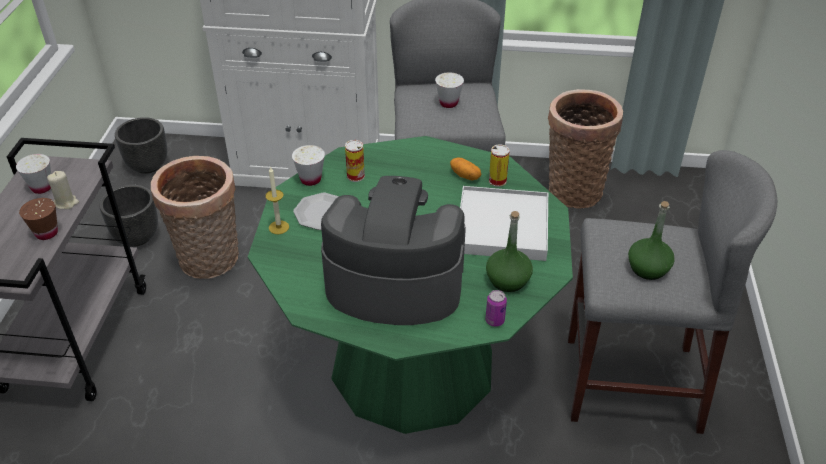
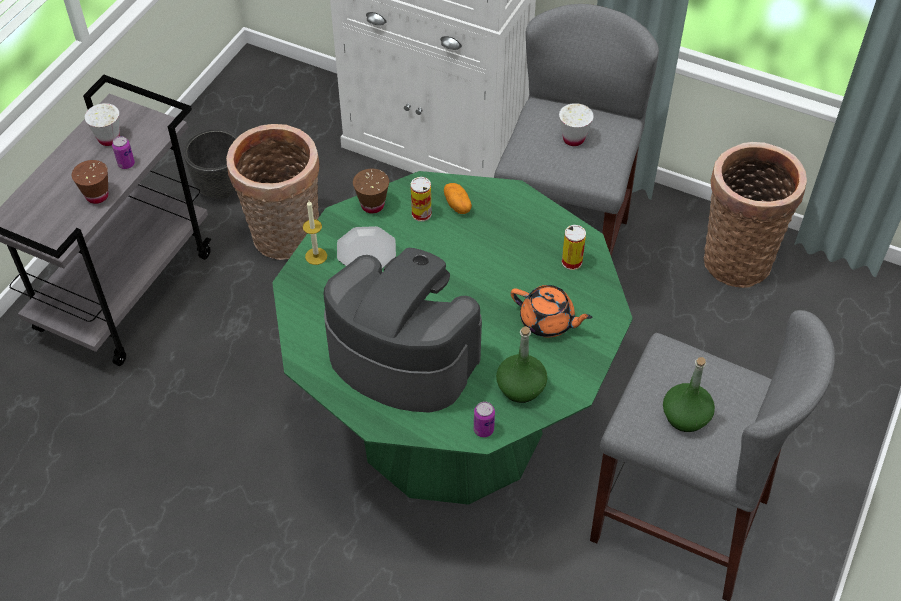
camera: 20 degrees right, 10 degrees up
beige candle [47,171,79,209] -> can [112,136,135,169]
black planter [115,117,167,174] -> none
white cup [292,145,325,186] -> brown cup [353,169,389,214]
potato [450,158,481,181] -> potato moved to [444,183,472,214]
white tray [460,186,548,261] -> orange teapot [511,285,593,337]

